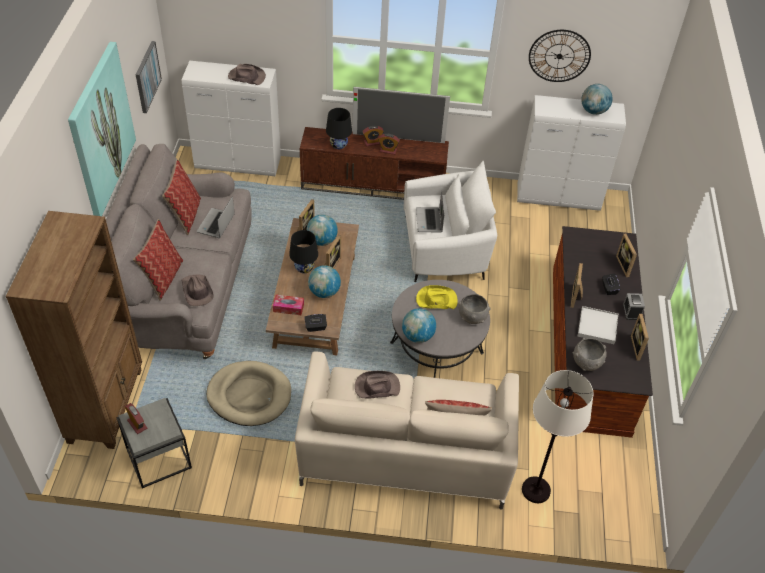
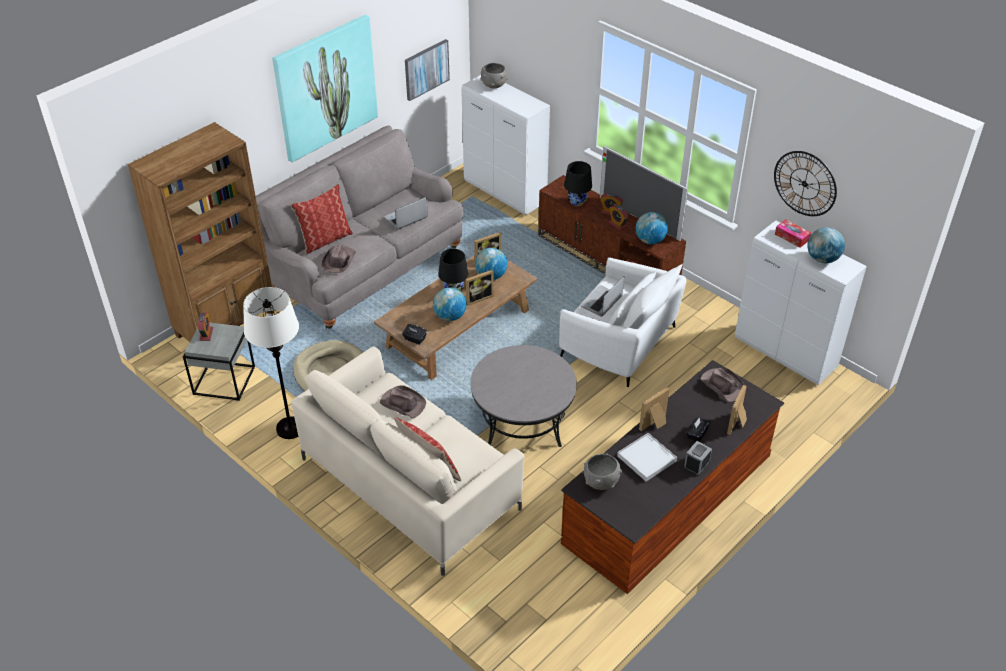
camera: 40 degrees right, 5 degrees down
pillow [162,159,201,235] -> none
brown hat [228,64,266,85] -> brown hat moved to [700,368,745,402]
tissue box [273,295,304,315] -> tissue box moved to [775,219,811,248]
globe [402,308,436,343] -> globe moved to [636,212,668,244]
yellow hat [416,285,458,309] -> none
grey bowl [458,294,491,324] -> grey bowl moved to [480,63,508,88]
white floor lamp [522,370,593,503] -> white floor lamp moved to [243,287,299,439]
picture frame [631,314,649,361] -> none

